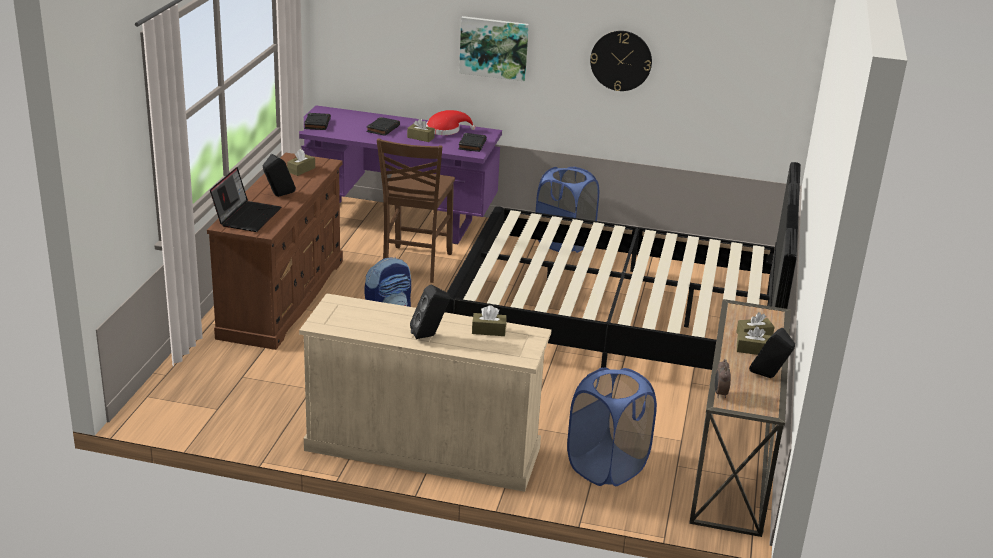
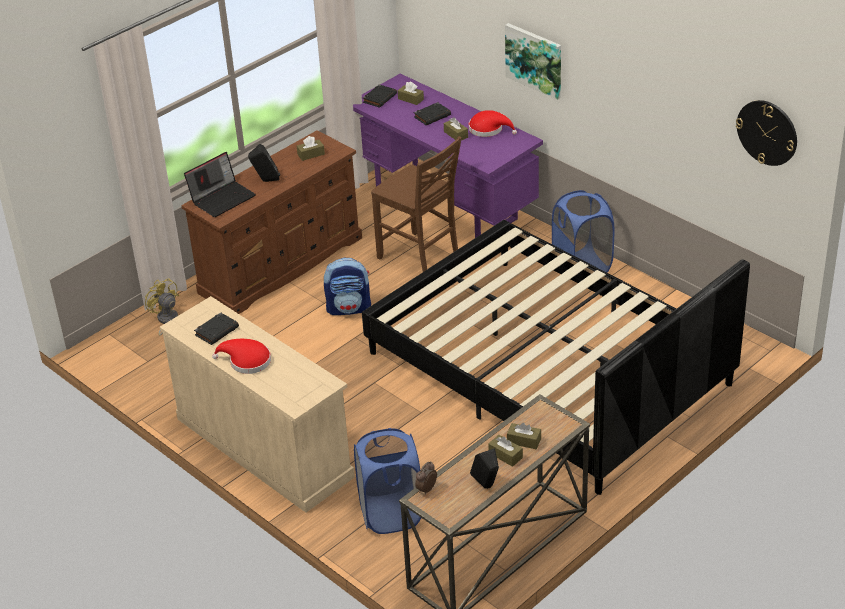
camera: 35 degrees right, 10 degrees up
brown chair [377,138,455,283] -> brown chair turned 90 degrees counterclockwise [371,136,462,272]
black speaker [410,285,450,339] -> red hat [212,339,271,374]
black book [459,133,487,152] -> black book moved to [194,312,239,345]
brown tissue box [472,305,507,336] -> brown tissue box moved to [398,82,424,105]
wall clock [590,31,652,91] -> wall clock moved to [736,100,797,166]
none -> yellow fan [145,278,179,336]

